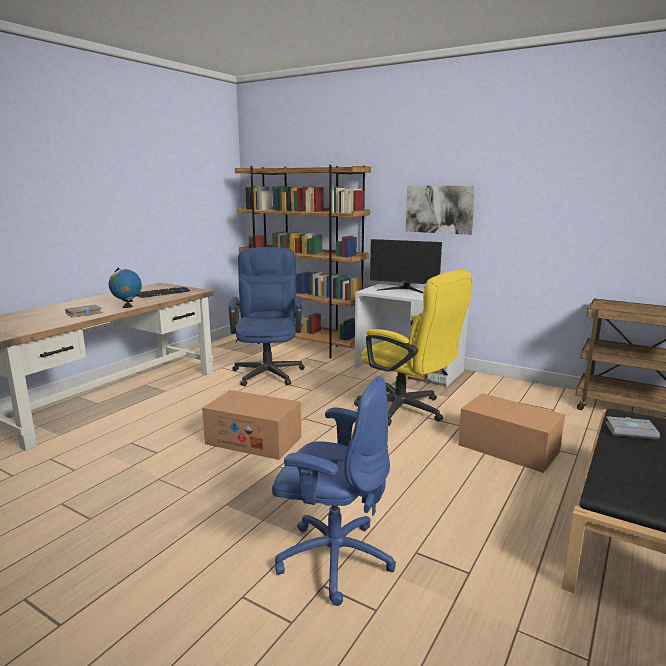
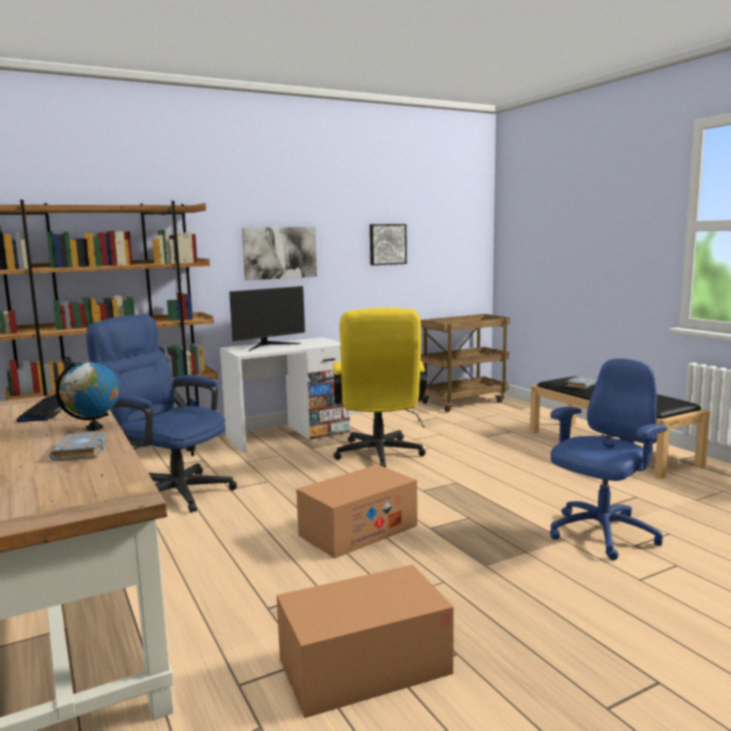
camera: 60 degrees left, 5 degrees down
yellow office chair [354,270,472,426] -> yellow office chair turned 105 degrees clockwise [333,308,427,467]
cardboard box [458,393,565,473] -> cardboard box moved to [277,565,454,718]
none -> picture [370,224,407,265]

